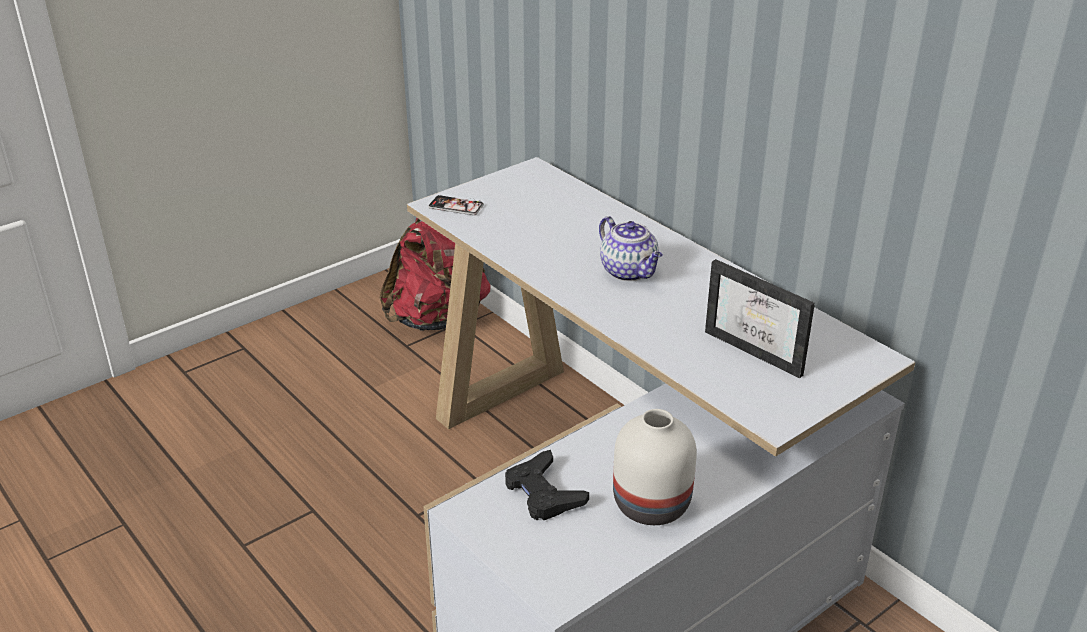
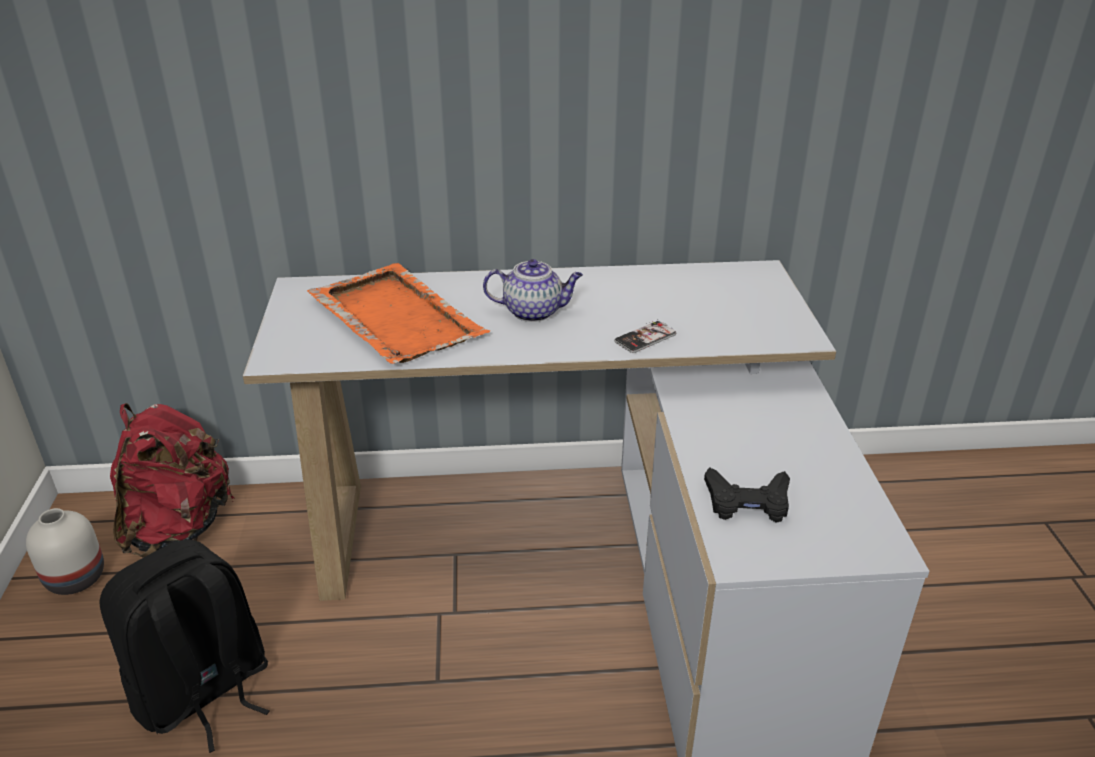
camera: 55 degrees left, 0 degrees up
phone [428,195,484,215] -> phone moved to [614,319,676,353]
white vase [613,409,697,525] -> white vase moved to [26,508,104,595]
picture frame [705,259,815,378] -> none
none -> black backpack [99,540,270,753]
none -> orange tray [307,263,490,364]

